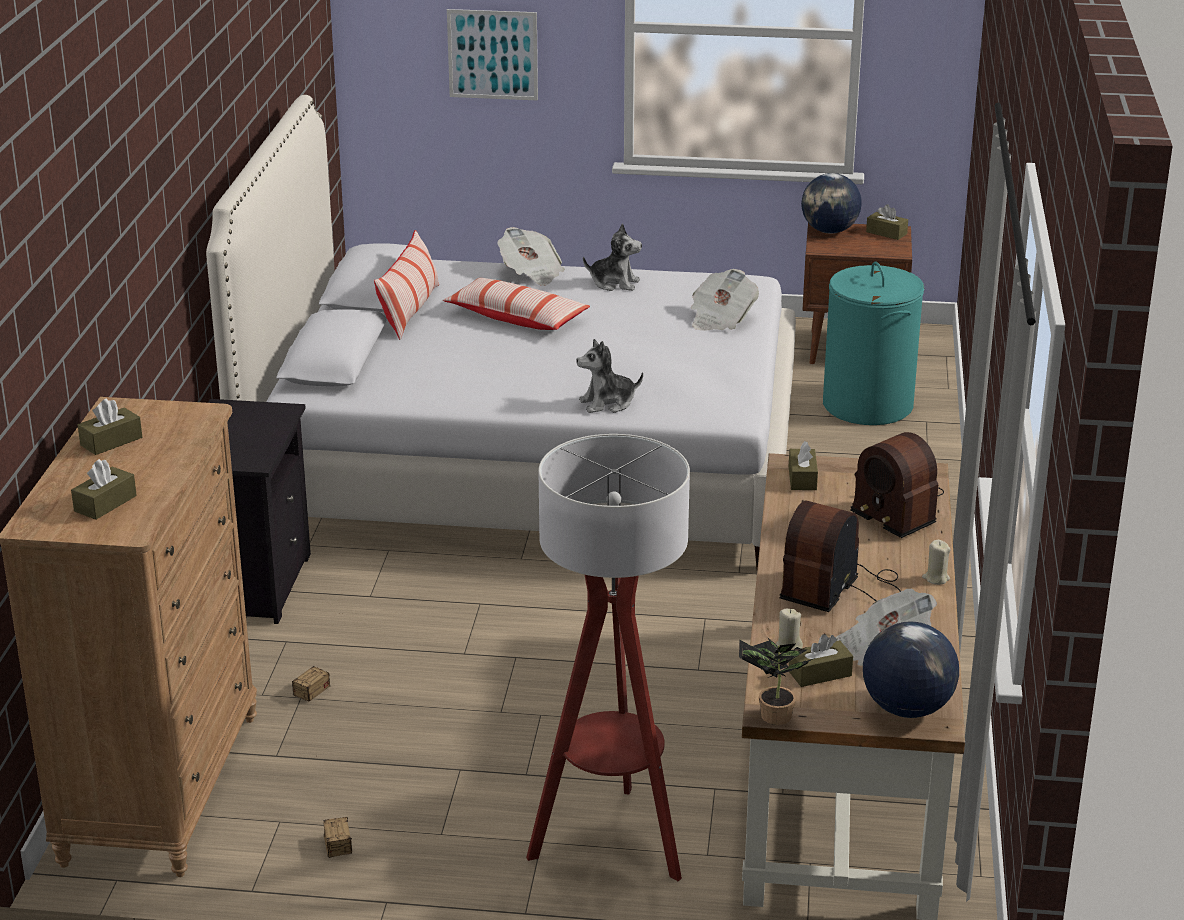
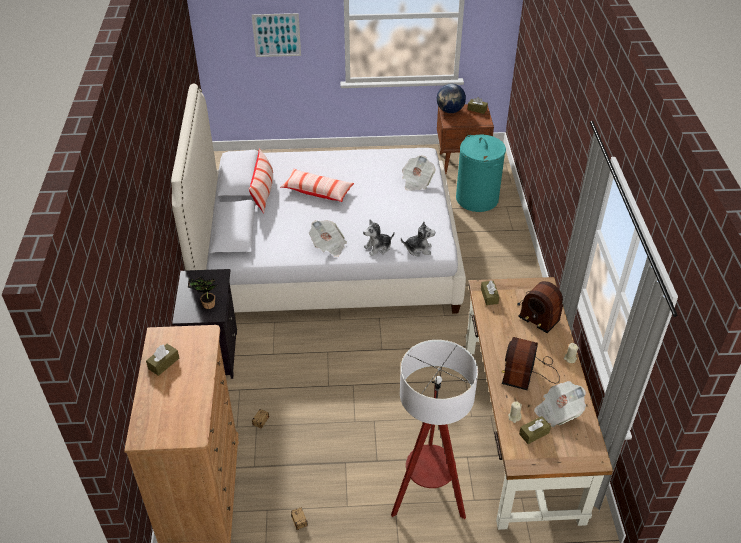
camera: 10 degrees left, 15 degrees up
brown tissue box [71,459,137,520] -> none
newspaper [497,227,565,286] -> newspaper moved to [309,220,347,257]
plush toy [583,223,642,291] -> plush toy moved to [401,221,435,257]
potted plant [739,637,815,725] -> potted plant moved to [188,276,218,309]
globe [863,621,959,718] -> none

